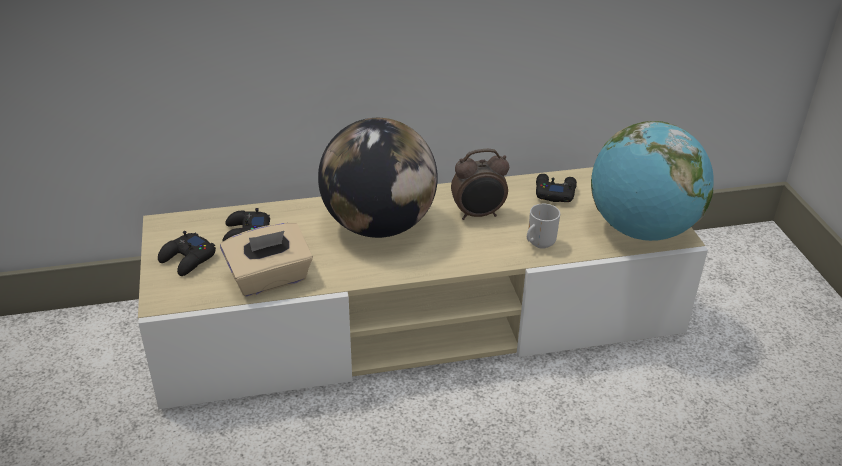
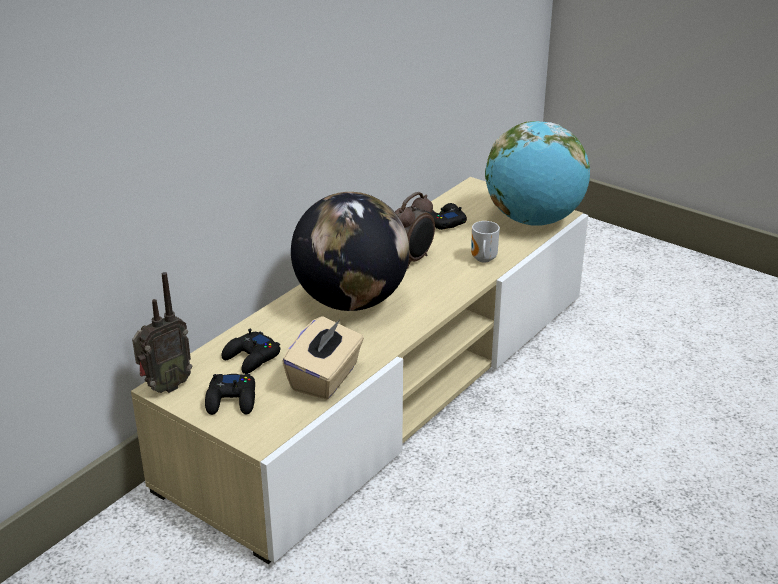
camera: 40 degrees left, 5 degrees down
none -> radio [132,272,192,393]

